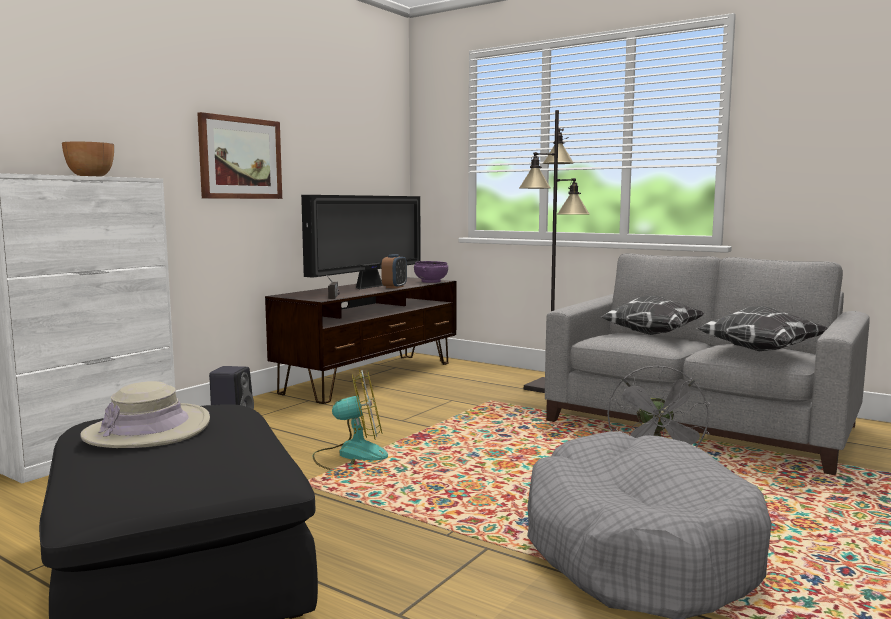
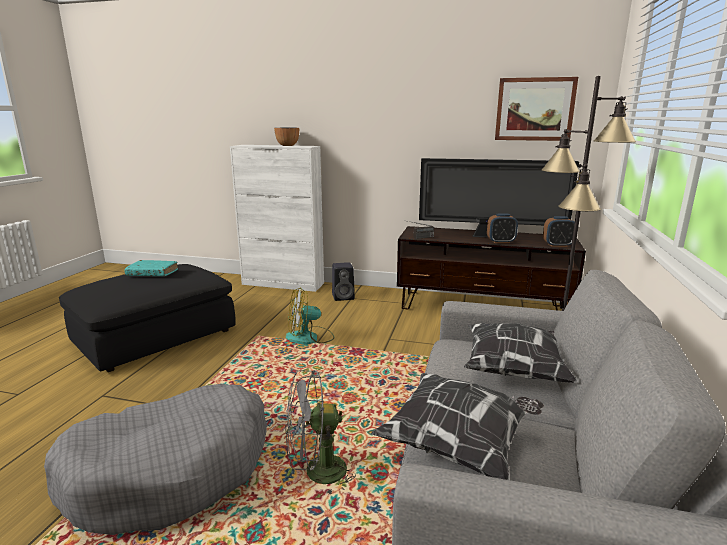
camera: 70 degrees right, 10 degrees up
beige hat [80,381,210,448] -> turquoise book [124,260,178,276]
picture [197,112,282,199] -> picture moved to [495,77,578,141]
fan [312,368,388,470] -> fan turned 105 degrees clockwise [286,288,334,345]
purple bowl [414,261,448,283] -> alarm clock [543,216,575,247]

